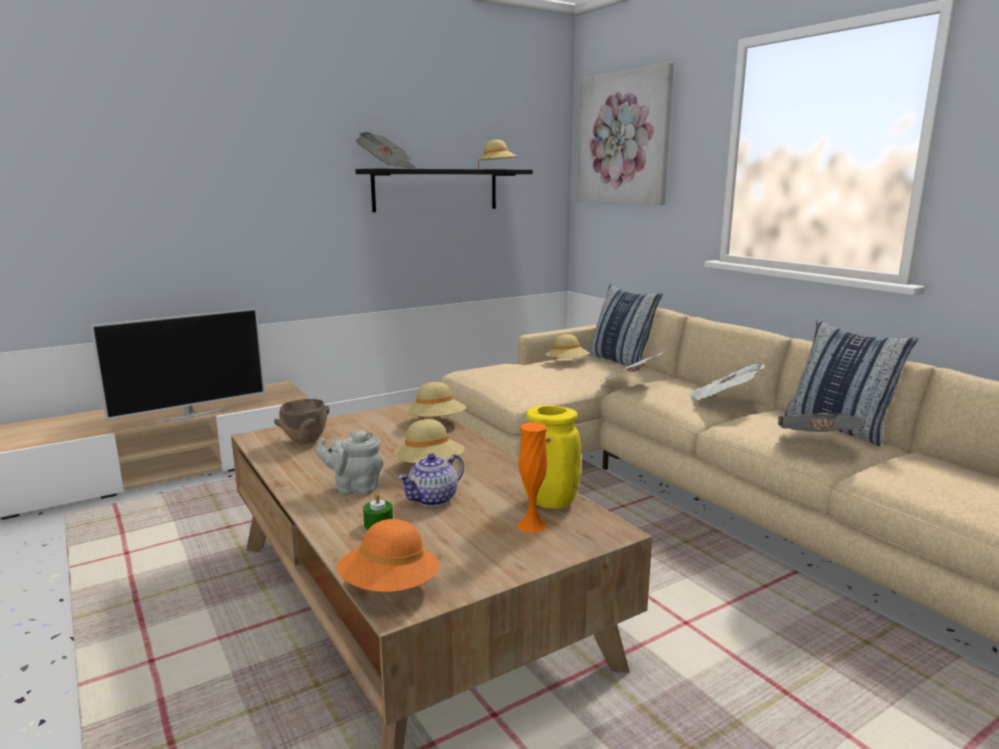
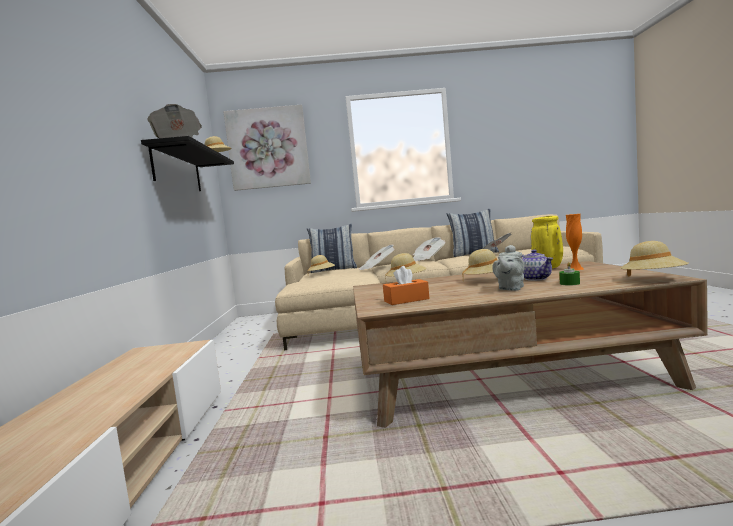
camera: 60 degrees left, 10 degrees down
television [90,308,265,424] -> none
brown bowl [274,399,330,445] -> orange tissue box [383,266,430,305]
orange hat [337,519,440,592] -> beige hat [620,241,689,277]

